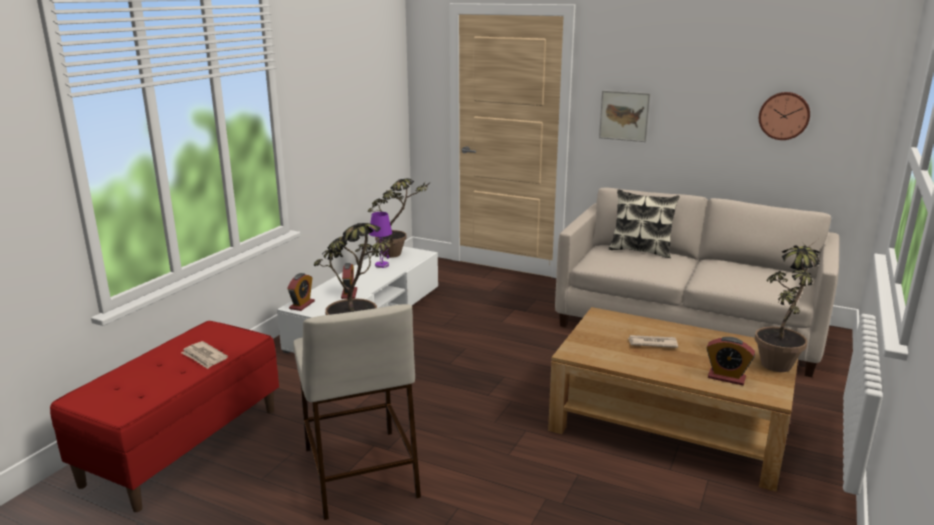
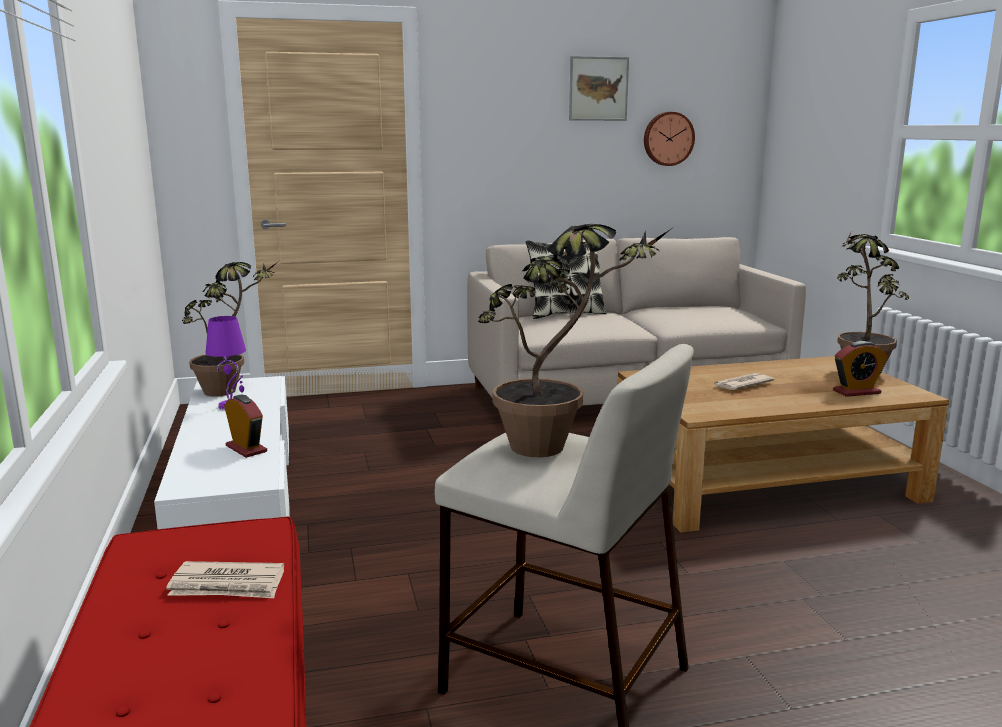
camera: 40 degrees left, 5 degrees down
alarm clock [287,273,315,311] -> none
picture [599,90,651,142] -> picture moved to [569,56,629,121]

